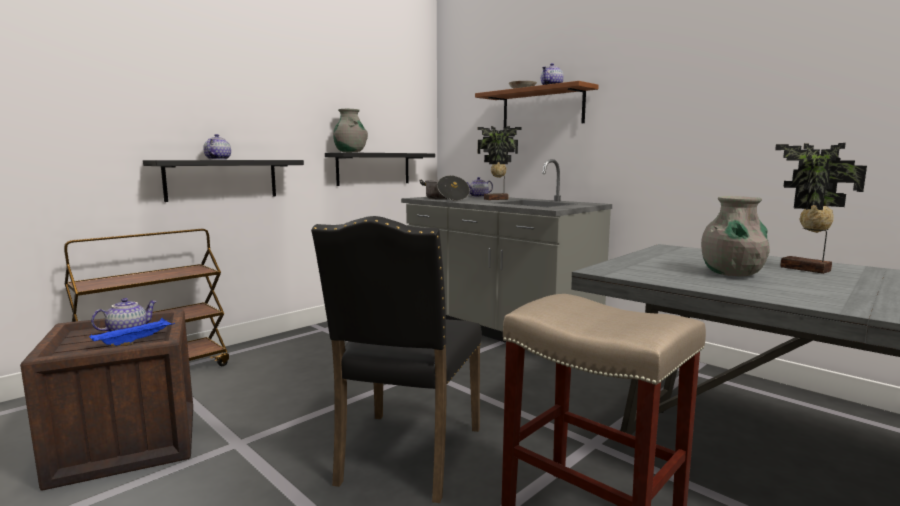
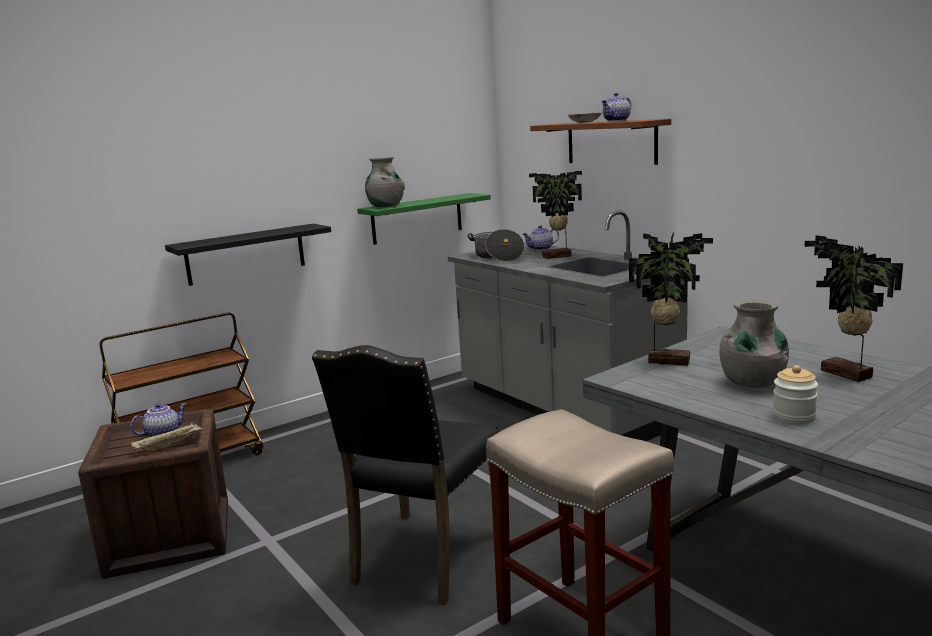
camera: 10 degrees right, 5 degrees up
blue tray [89,318,175,346] -> beige tray [131,422,204,452]
teapot [203,134,231,160] -> none
black shelf [325,152,435,186] -> green shelf [357,193,491,245]
none -> potted plant [629,232,713,366]
none -> jar [773,365,818,424]

